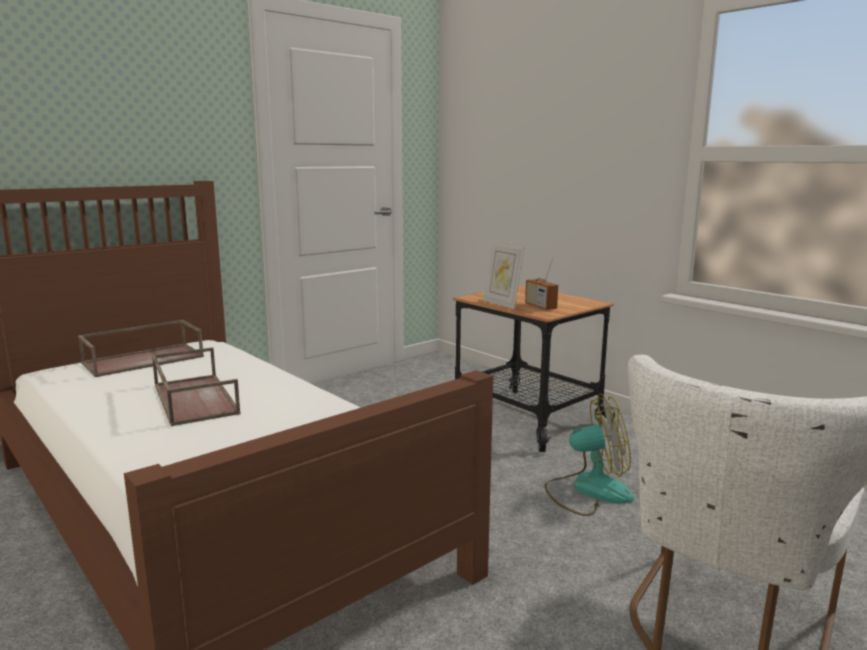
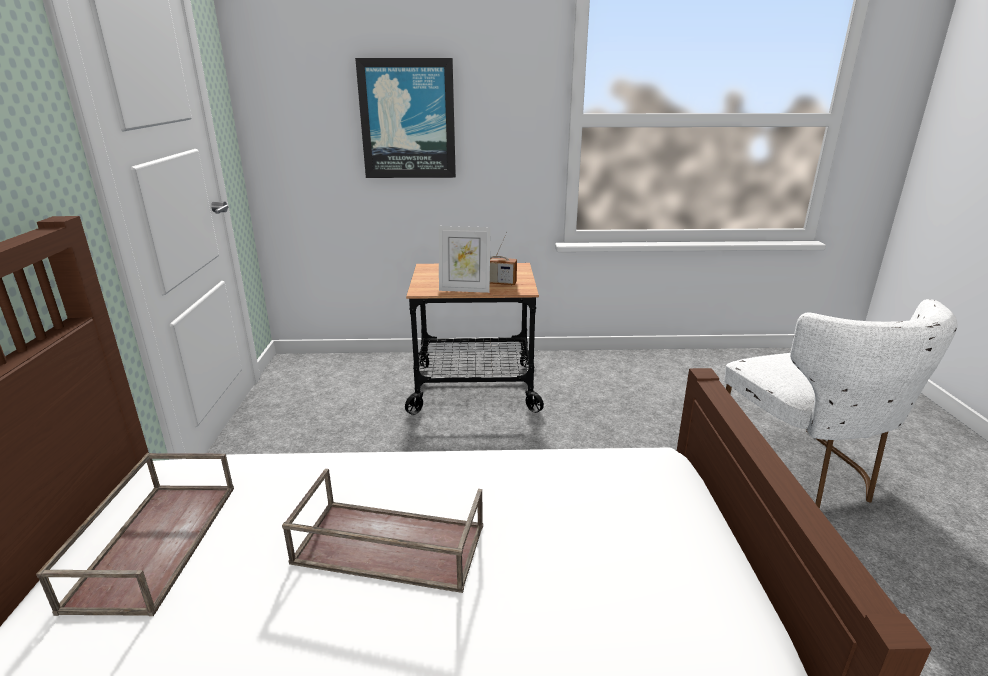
camera: 50 degrees left, 10 degrees up
fan [545,394,634,516] -> none
none -> picture [355,58,456,178]

